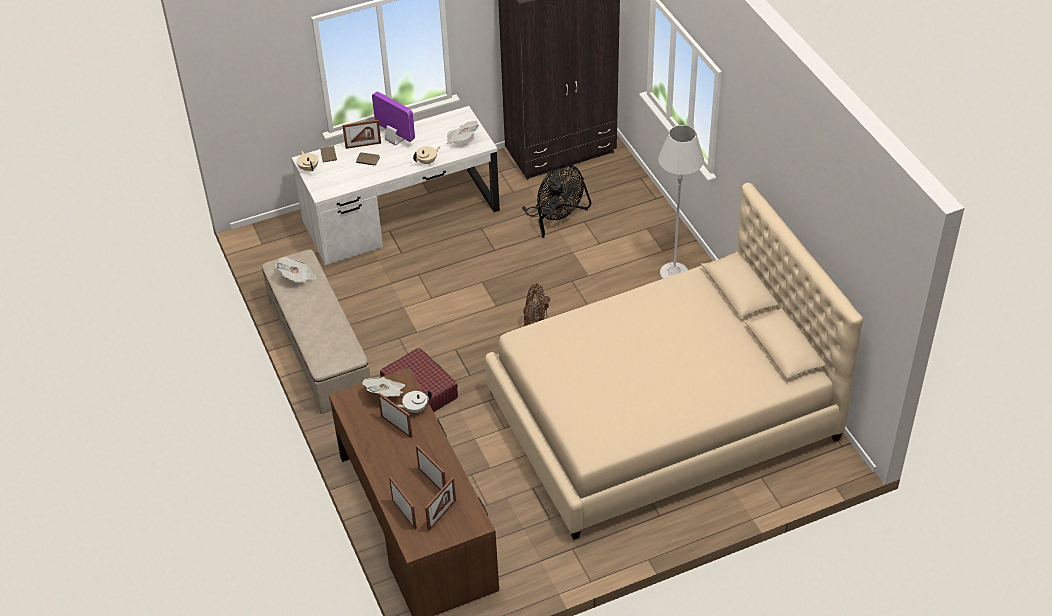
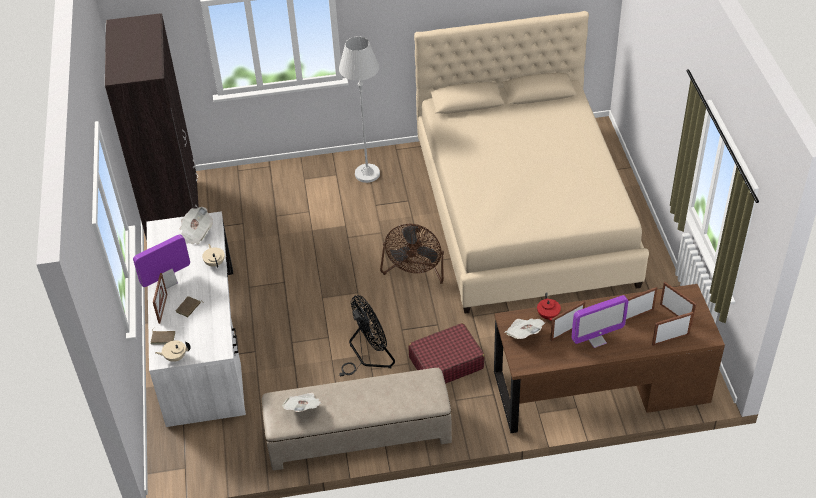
camera: 75 degrees left, 0 degrees up
white teapot [397,390,432,413] -> red teapot [537,293,561,321]
black fan [522,165,591,238] -> black fan moved to [338,295,395,377]
none -> monitor [571,295,628,348]

